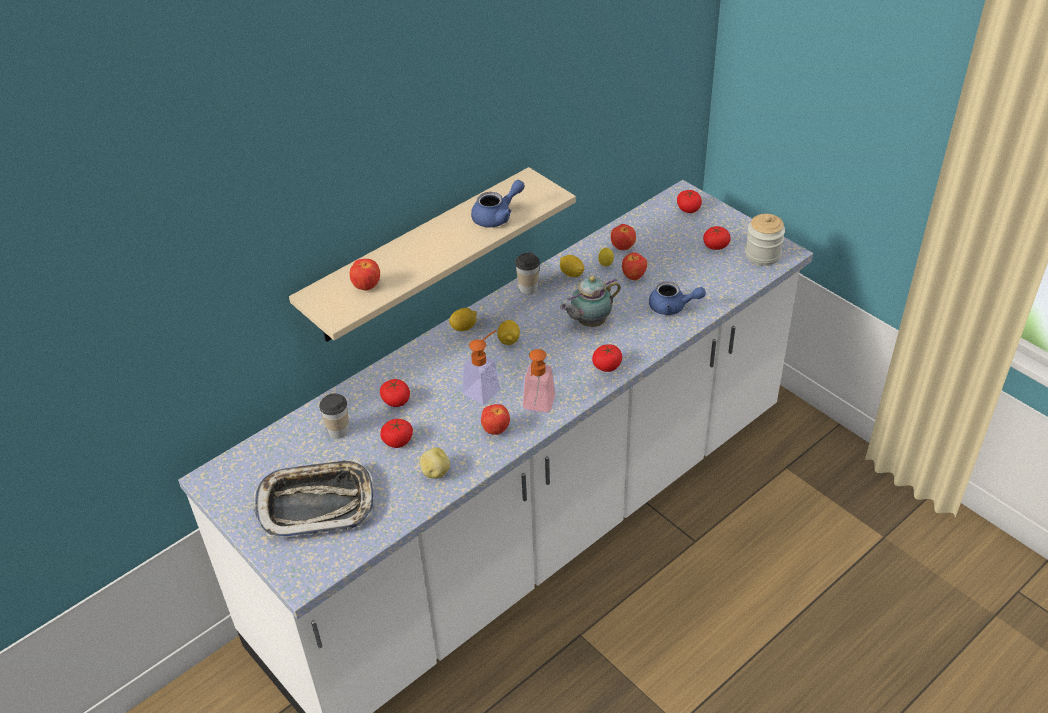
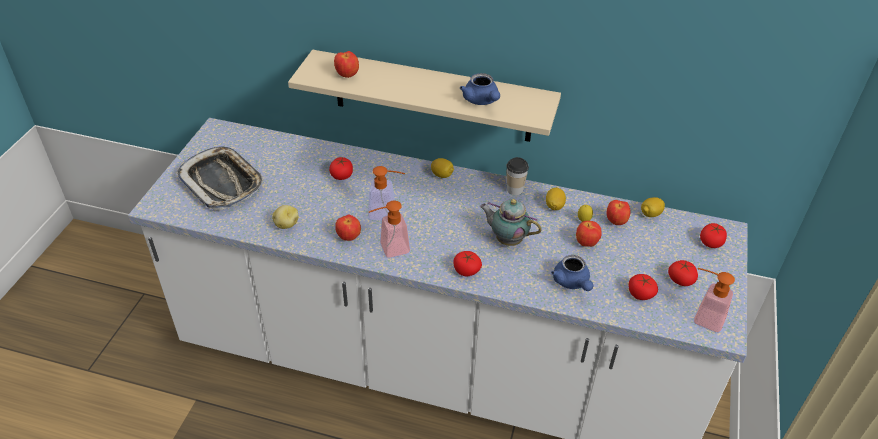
camera: 55 degrees right, 0 degrees up
cup [319,393,349,439] -> none
tomato [380,419,413,448] -> tomato moved to [629,274,658,300]
blue teapot [471,180,525,228] -> blue teapot turned 45 degrees clockwise [460,73,500,105]
lemon [497,320,520,345] -> lemon moved to [641,197,665,217]
jar [745,214,785,265] -> soap dispenser [693,268,735,333]

